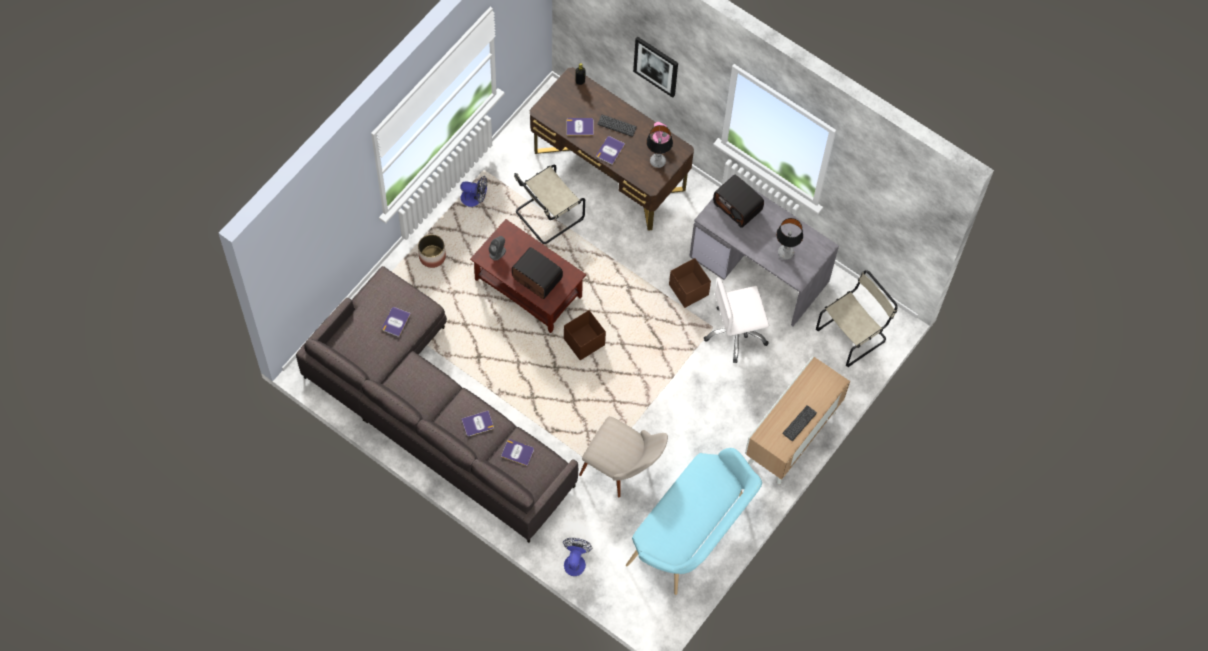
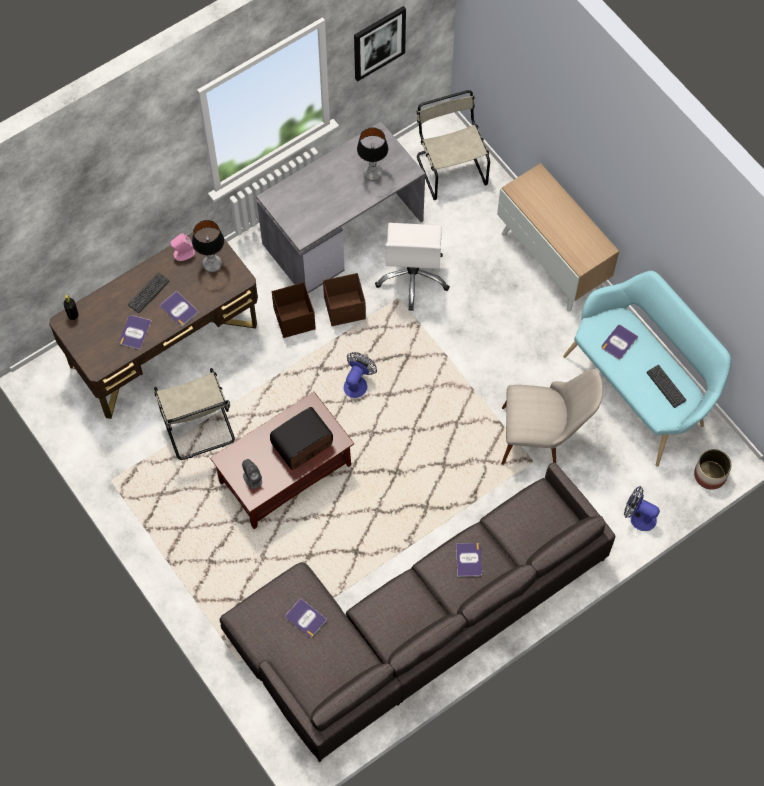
camera: 70 degrees left, 0 degrees up
planter [418,234,446,268] -> planter moved to [694,449,732,490]
fan [460,176,487,207] -> fan moved to [344,352,377,398]
book [501,439,534,466] -> book moved to [601,325,638,360]
brown storage box [564,310,606,360] -> brown storage box moved to [272,282,316,338]
beige chair [579,416,668,497] -> beige chair turned 45 degrees clockwise [501,369,603,465]
picture [633,37,678,98] -> picture moved to [354,6,406,82]
radio [713,175,764,228] -> none
keyboard [783,405,817,441] -> keyboard moved to [647,365,686,408]

